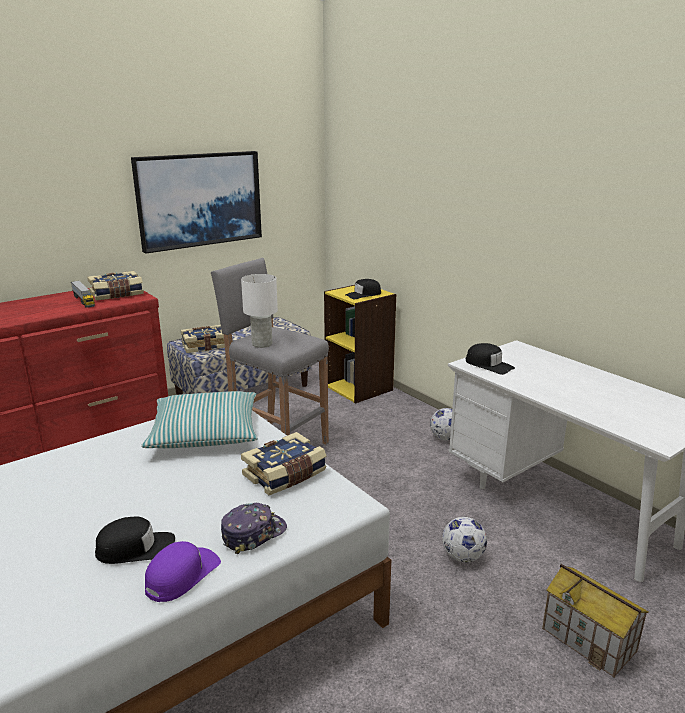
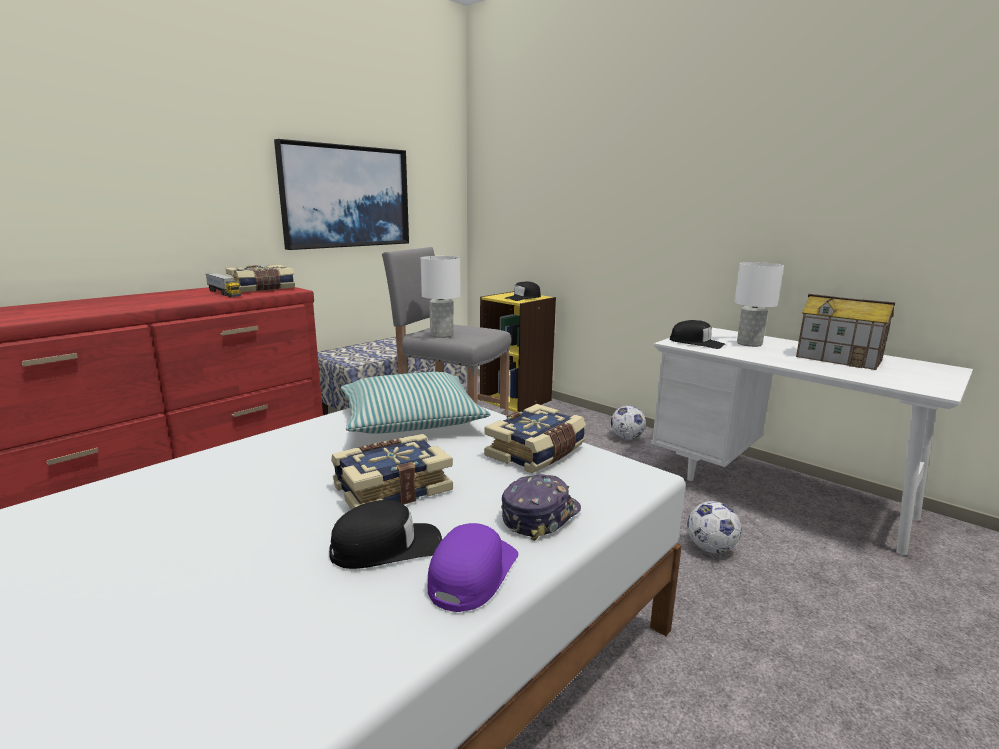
camera: 10 degrees left, 5 degrees down
book [181,325,225,353] -> book moved to [331,434,453,510]
toy house [542,564,649,677] -> toy house moved to [796,294,895,370]
none -> white table lamp [734,262,784,347]

